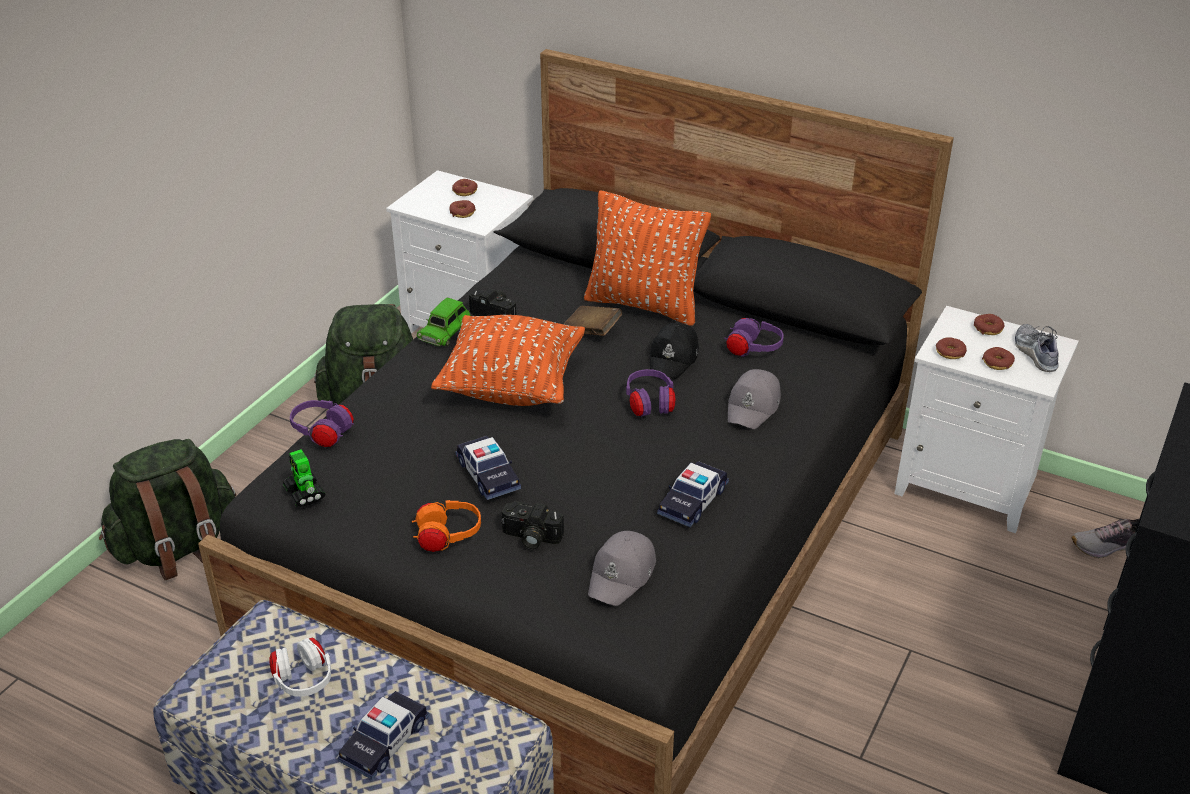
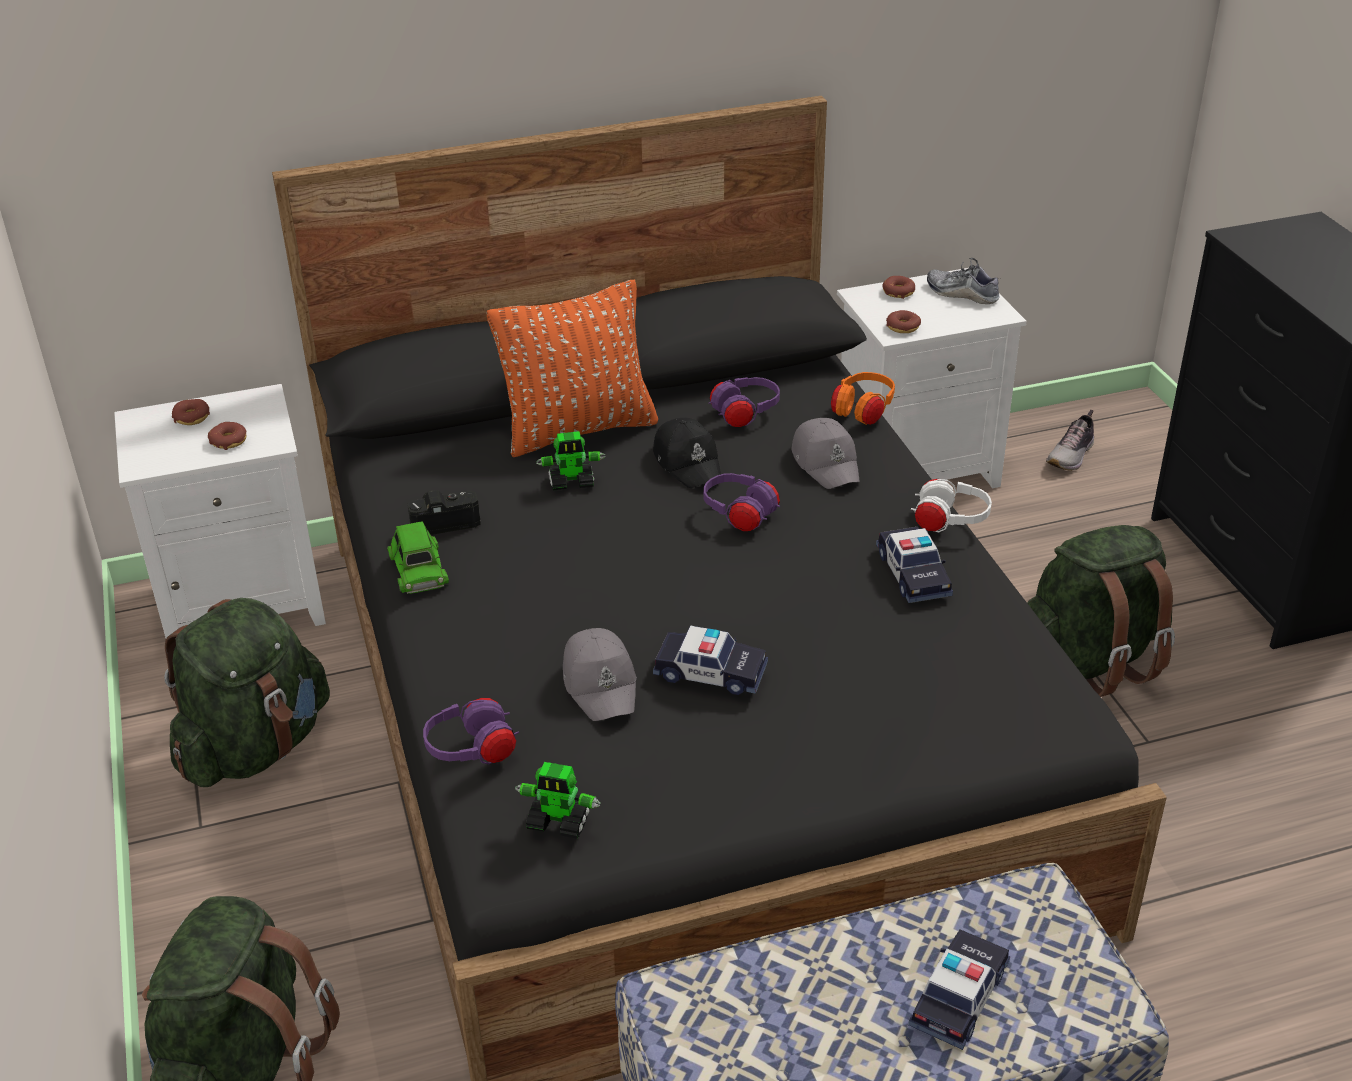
camera: 45 degrees left, 0 degrees up
white headphones [269,637,331,697] -> white headphones moved to [911,479,992,532]
toy car [338,691,429,780] -> toy car turned 135 degrees counterclockwise [908,929,1010,1050]
orange headphones [412,500,481,552] -> orange headphones moved to [831,372,895,425]
orange pillow [431,315,585,406] -> none
camera [501,501,564,549] -> none
brown book [563,306,622,336] -> toy robot [536,431,605,490]
grey cap [588,531,656,606] -> grey cap moved to [563,628,637,721]
donut [982,347,1015,370] -> none
none -> green backpack [1027,525,1175,697]

